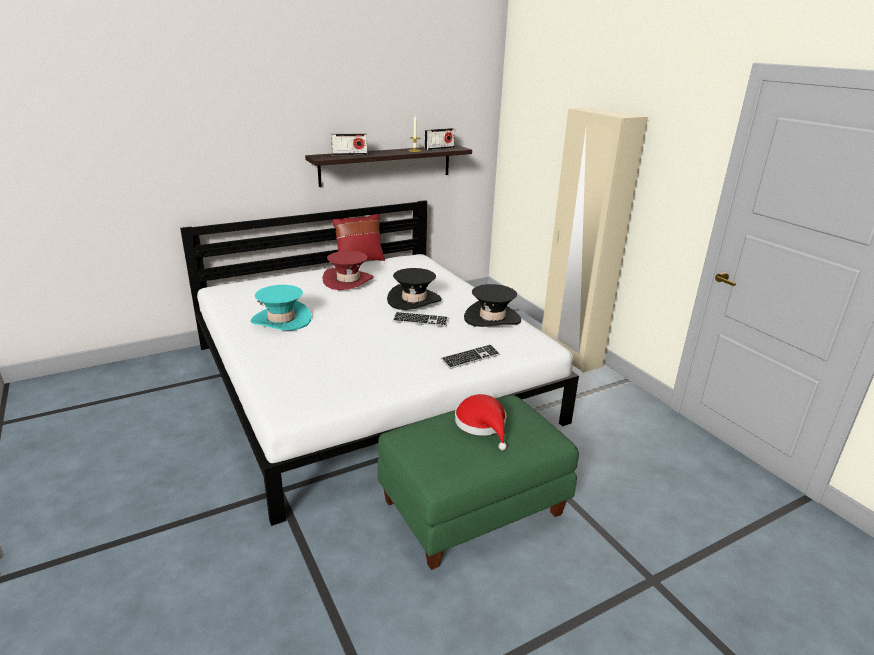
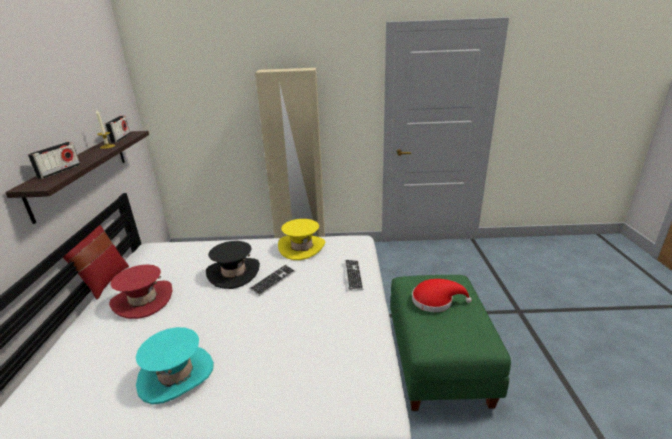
camera: 60 degrees left, 0 degrees up
black hat [464,284,521,327] -> yellow hat [278,219,326,260]

